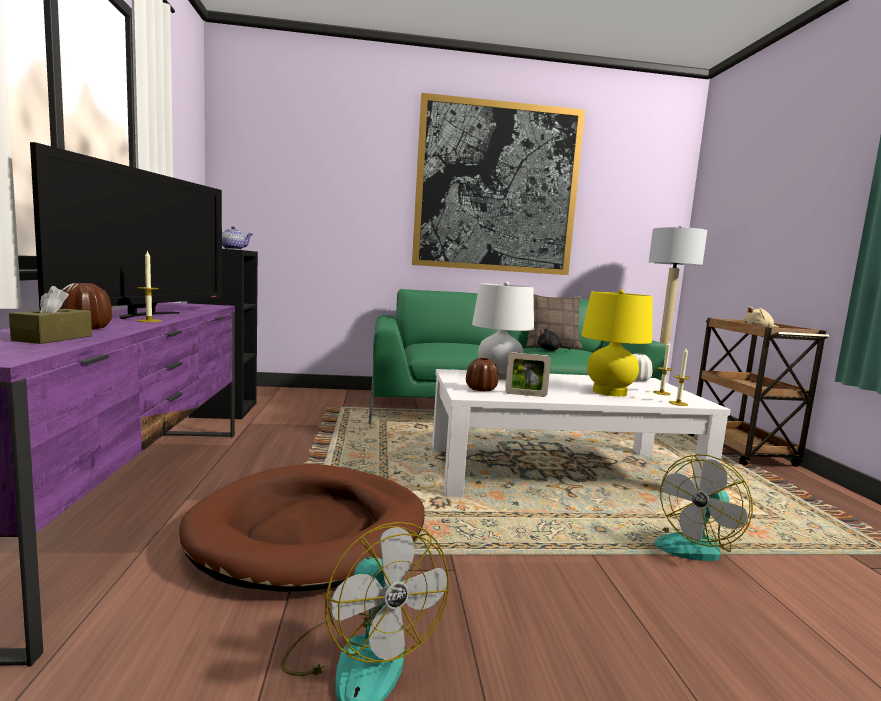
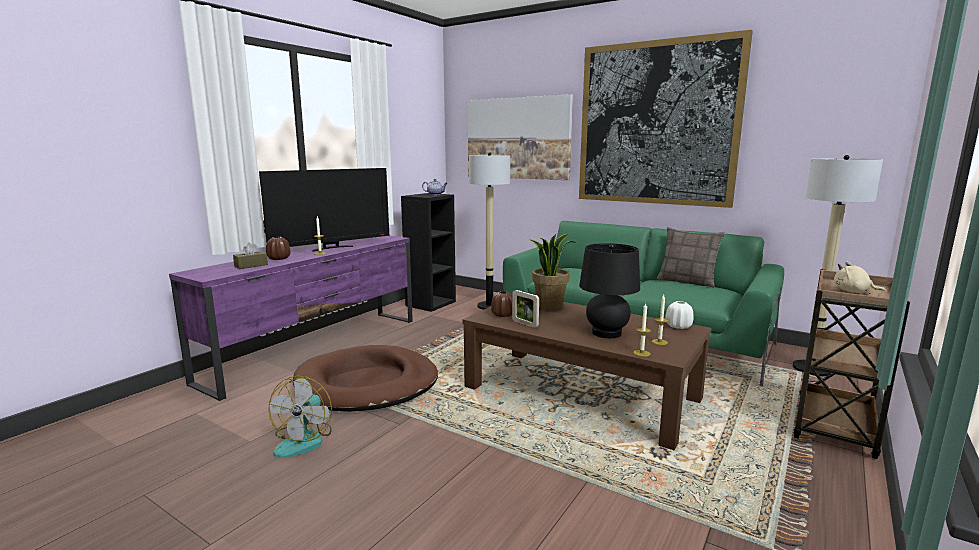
camera: 40 degrees right, 5 degrees up
white coffee table [432,369,731,497] -> brown coffee table [462,302,712,450]
white table lamp [472,281,534,380] -> potted plant [530,234,576,310]
black plush toy [538,329,570,351] -> none
yellow table lamp [582,289,653,396] -> black table lamp [579,243,640,338]
fan [655,454,753,561] -> none
none -> picture [468,94,573,180]
none -> floor lamp [469,152,510,310]

